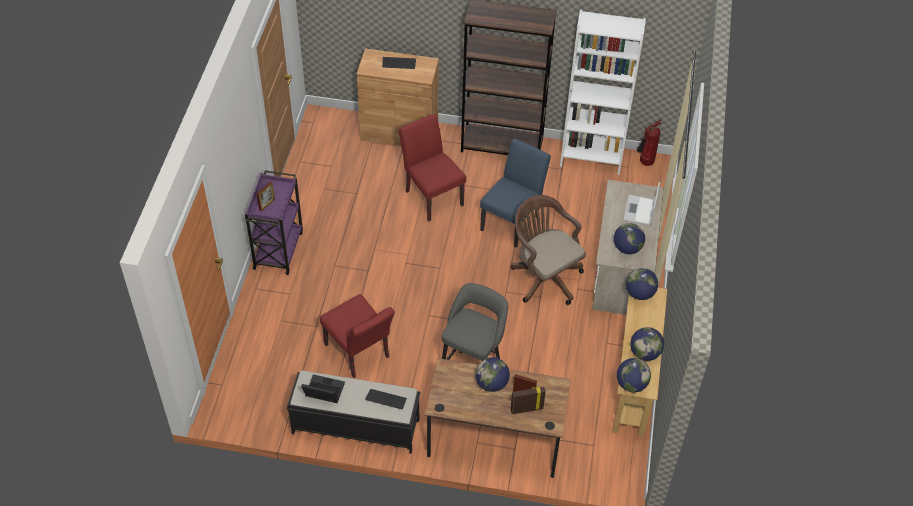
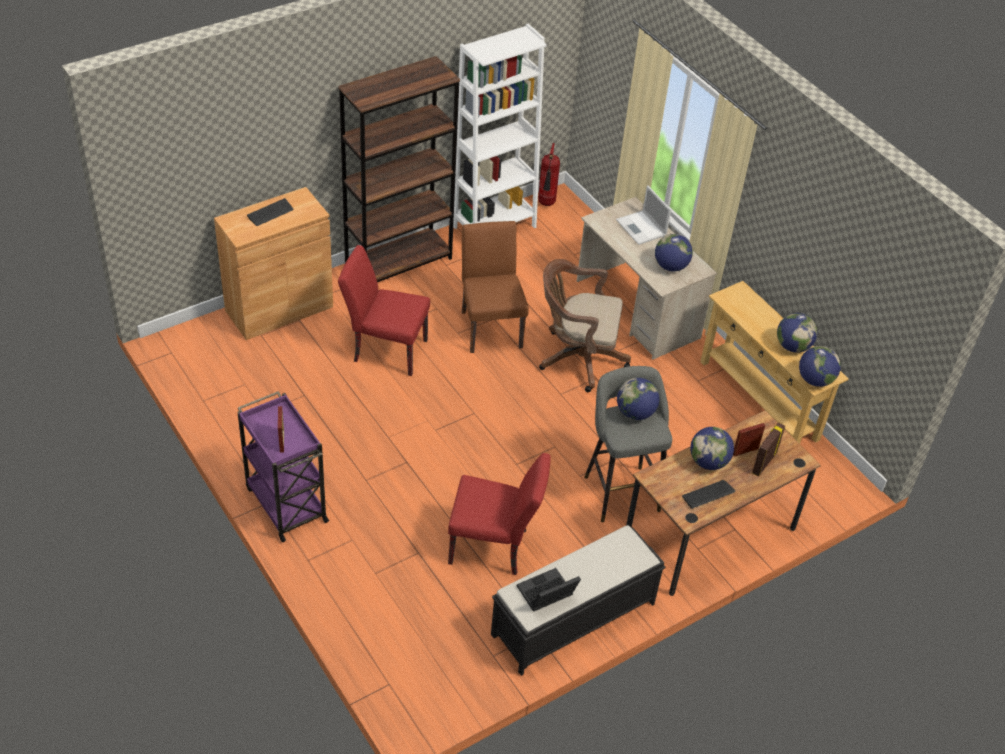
camera: 45 degrees left, 5 degrees down
keyboard [365,389,407,409] -> keyboard moved to [682,480,735,509]
blue chair [480,138,551,248] -> brown chair [462,221,529,353]
globe [626,268,658,300] -> globe moved to [617,378,659,420]

